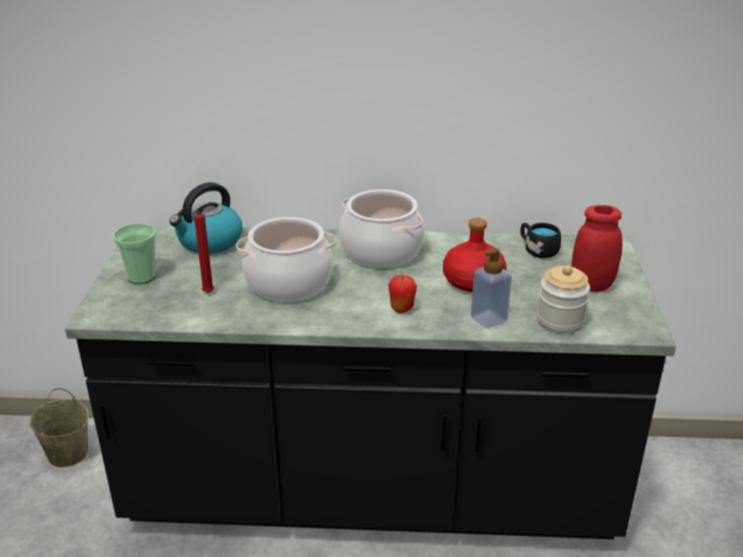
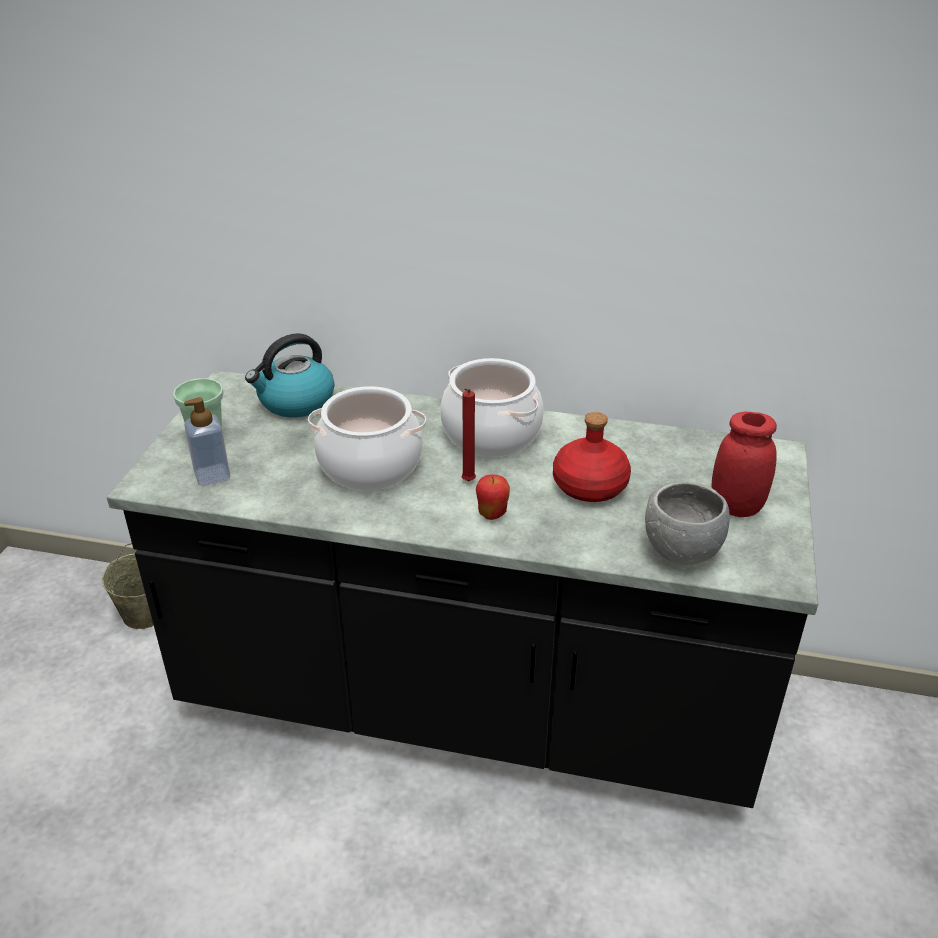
camera: 10 degrees right, 5 degrees up
red candle [194,210,214,293] -> red candle moved to [462,389,476,481]
soap dispenser [471,248,512,329] -> soap dispenser moved to [184,397,230,486]
black mug [520,223,561,258] -> none
jar [537,265,590,334] -> grey bowl [645,482,730,565]

